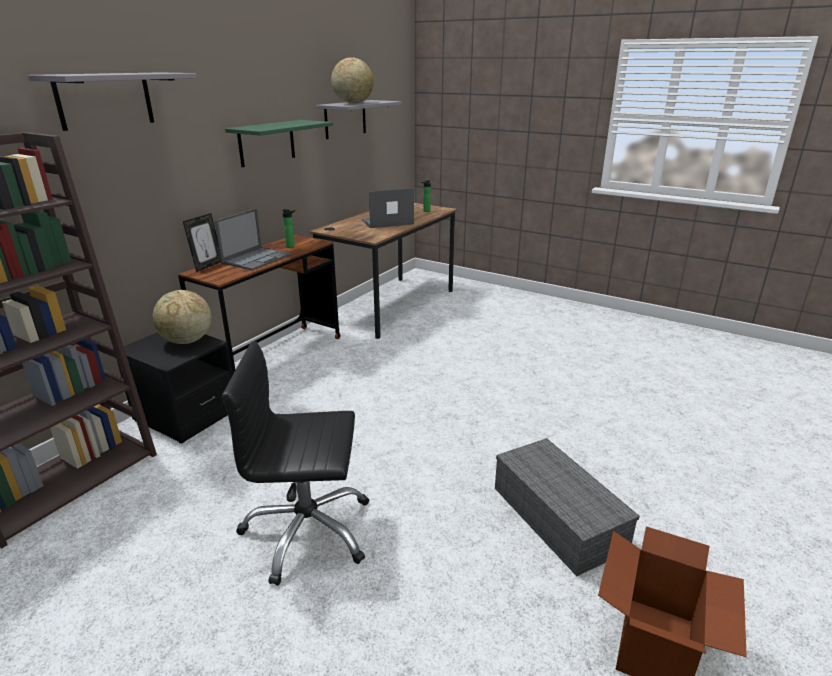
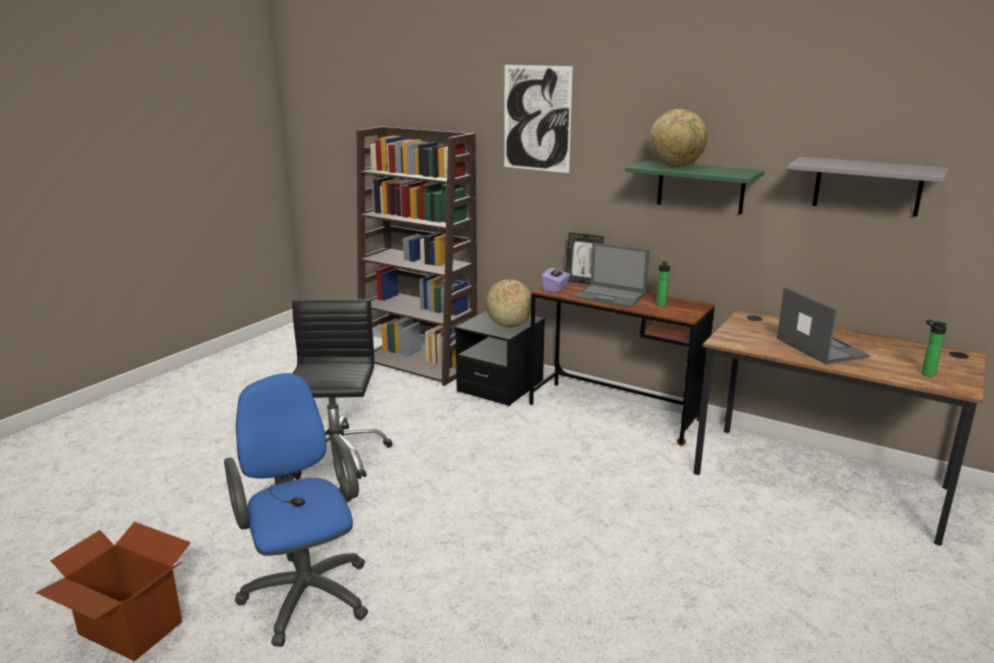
camera: 90 degrees right, 5 degrees down
grey shelf [28,72,197,131] -> picture [504,65,573,173]
globe [331,57,374,104] -> globe moved to [649,109,708,167]
grey storage box [495,438,640,576] -> blue office chair [224,373,368,647]
none -> purple tissue box [541,265,570,293]

